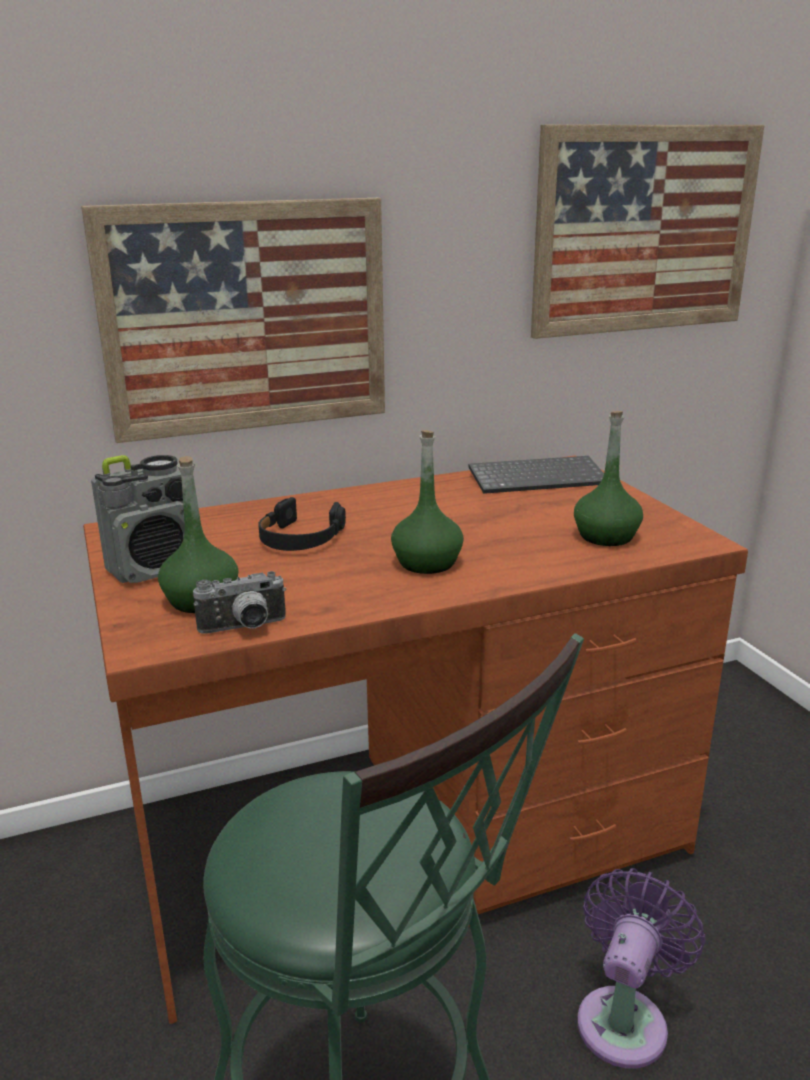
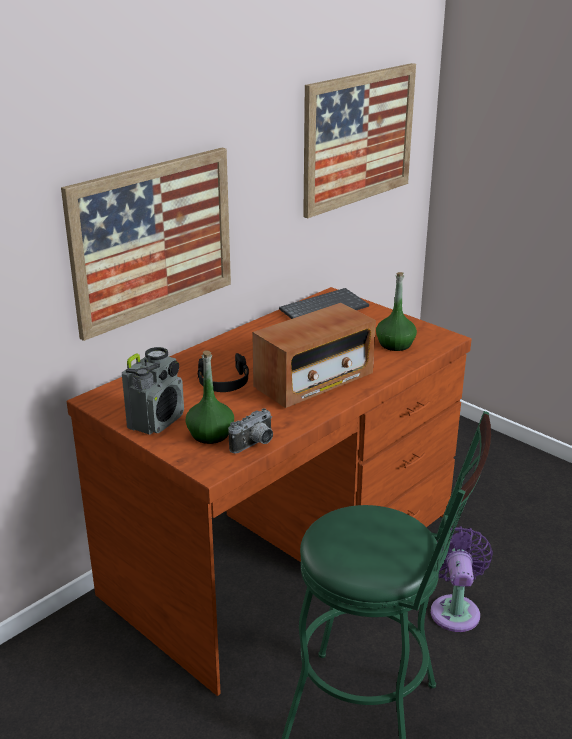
camera: 25 degrees left, 5 degrees up
green bottle [391,430,464,574] -> radio [252,303,376,408]

